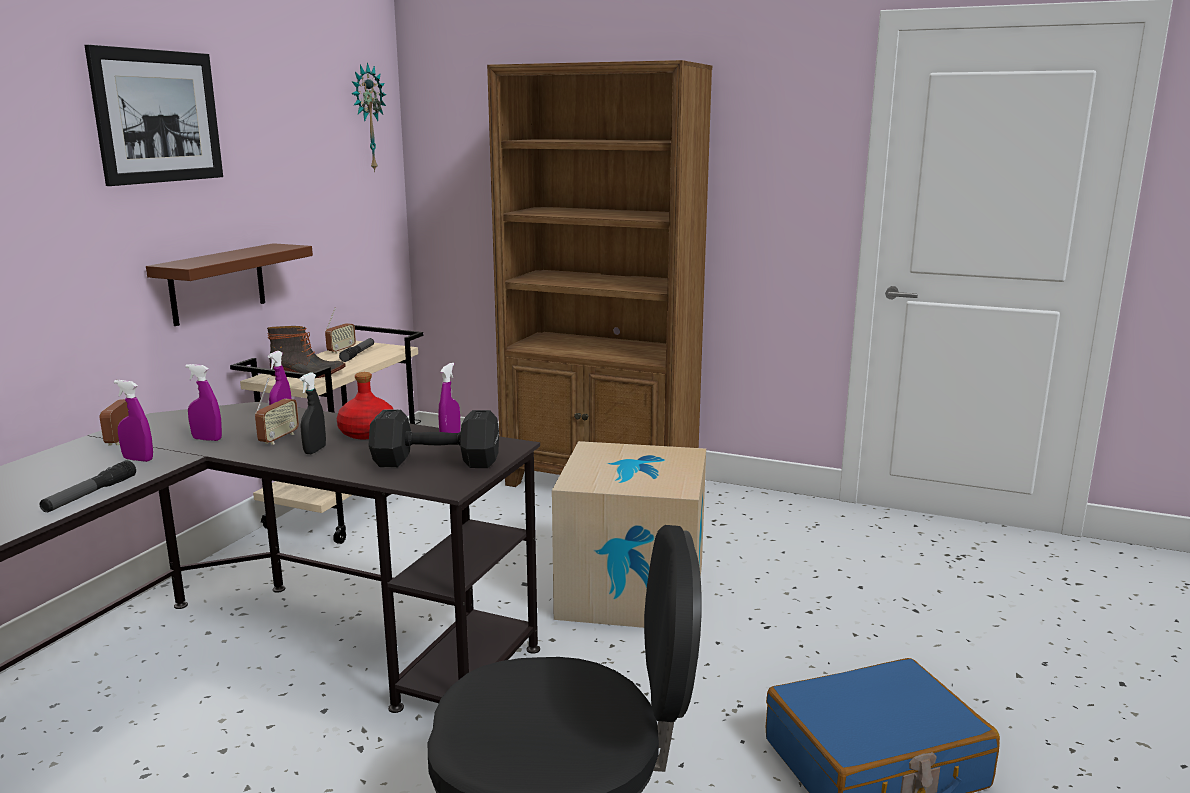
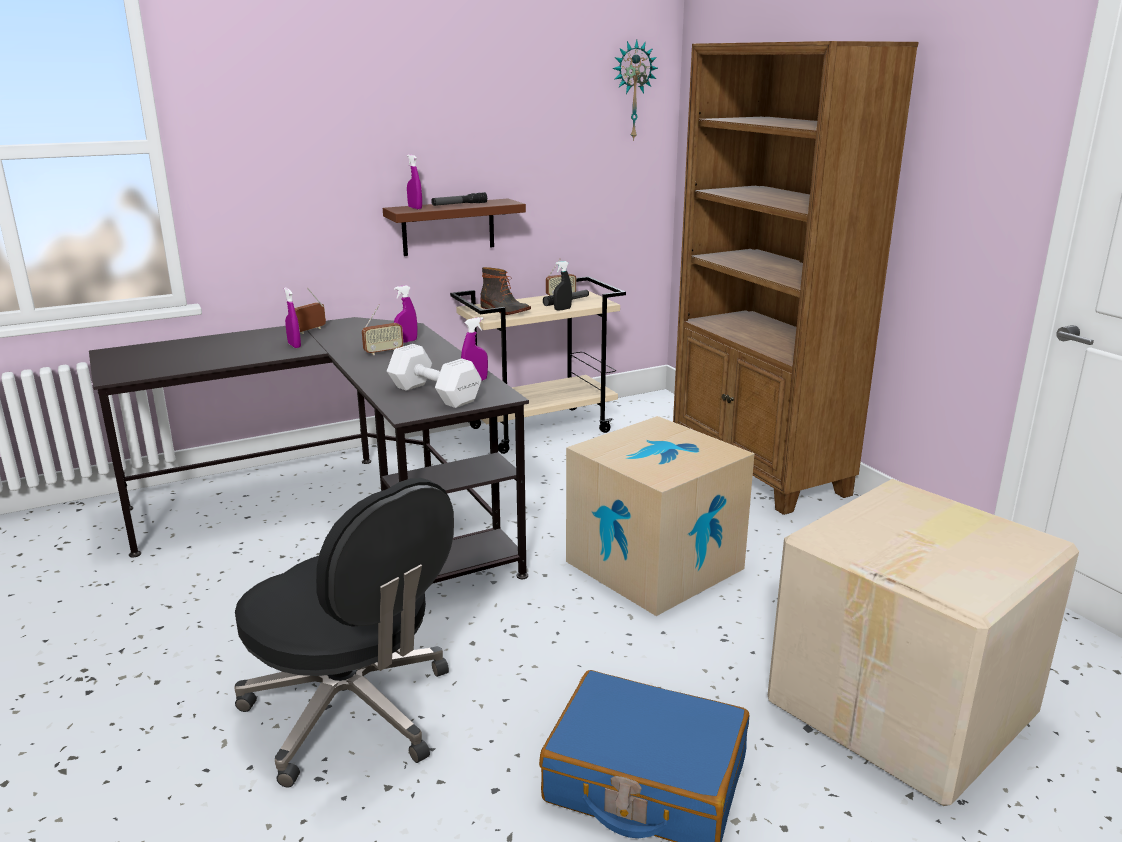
camera: 40 degrees right, 5 degrees up
flashlight [39,460,136,512] -> flashlight moved to [431,192,487,206]
picture [84,45,223,186] -> none
purple spray bottle [185,364,222,441] -> purple spray bottle moved to [407,154,422,209]
black spray bottle [300,372,326,454] -> black spray bottle moved to [553,261,572,311]
red bottle [337,372,394,439] -> none
black dumbbell [369,409,499,468] -> white dumbbell [387,344,481,408]
none -> cardboard box [768,479,1079,806]

